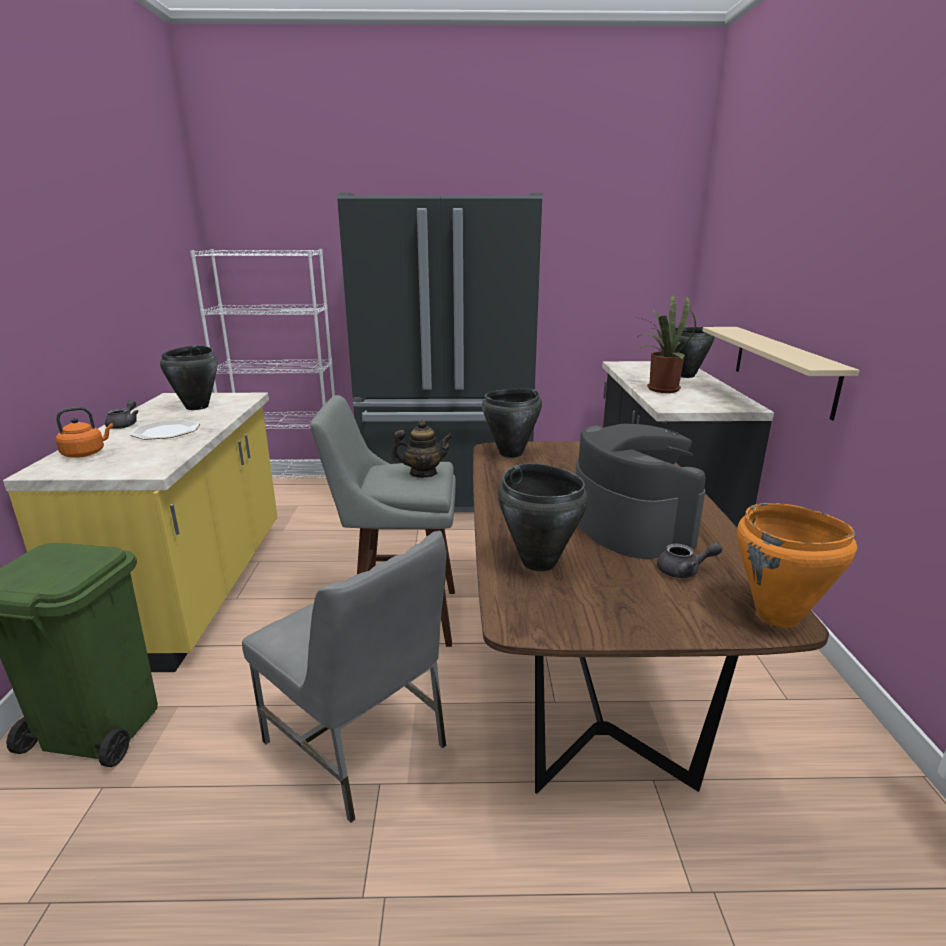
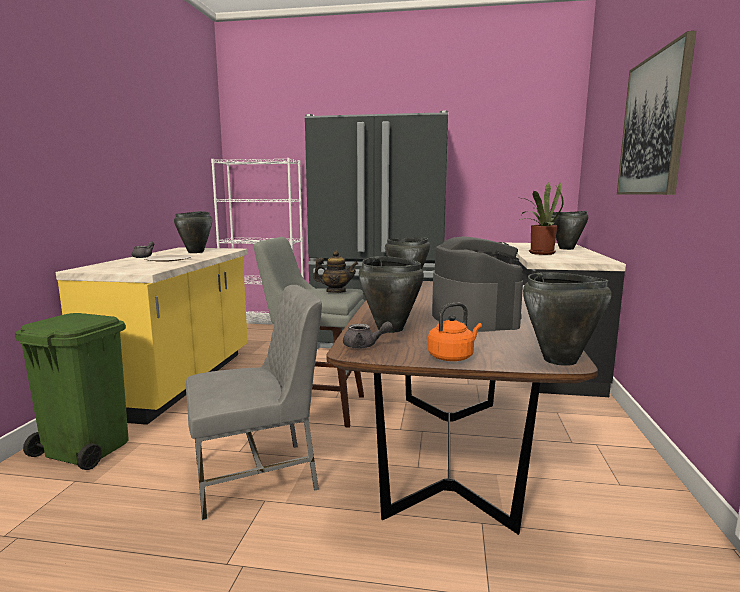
camera: 10 degrees right, 10 degrees down
orange kettle [56,407,113,457] -> orange kettle moved to [428,303,482,361]
grey chair [242,531,446,823] -> grey chair turned 75 degrees counterclockwise [186,285,322,520]
grey teapot [657,542,722,578] -> grey teapot moved to [343,321,393,349]
beige shelf [702,327,860,420] -> none
orange cooking pot [737,503,857,628] -> black cooking pot [523,272,612,366]
none -> picture [617,31,696,195]

